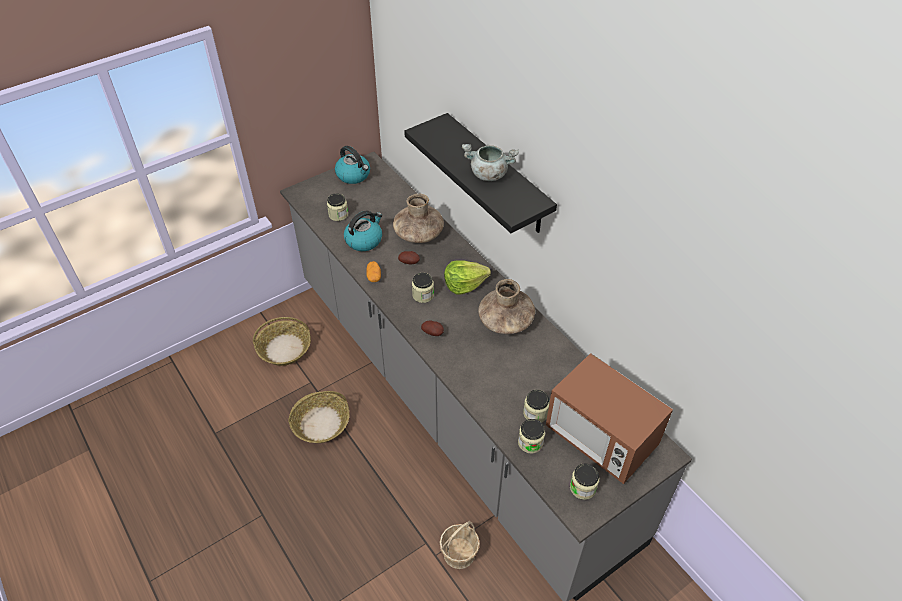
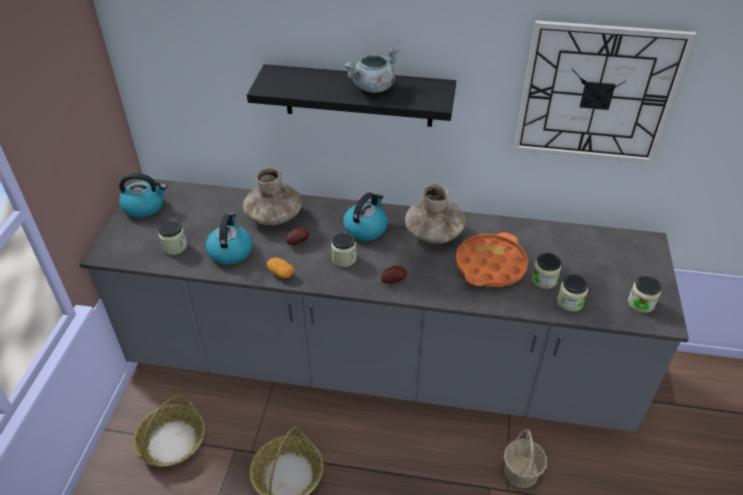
camera: 45 degrees left, 5 degrees down
lettuce [444,260,491,295] -> kettle [343,193,388,241]
microwave [546,353,673,484] -> none
none -> orange tray [455,232,528,287]
none -> wall clock [514,20,697,163]

